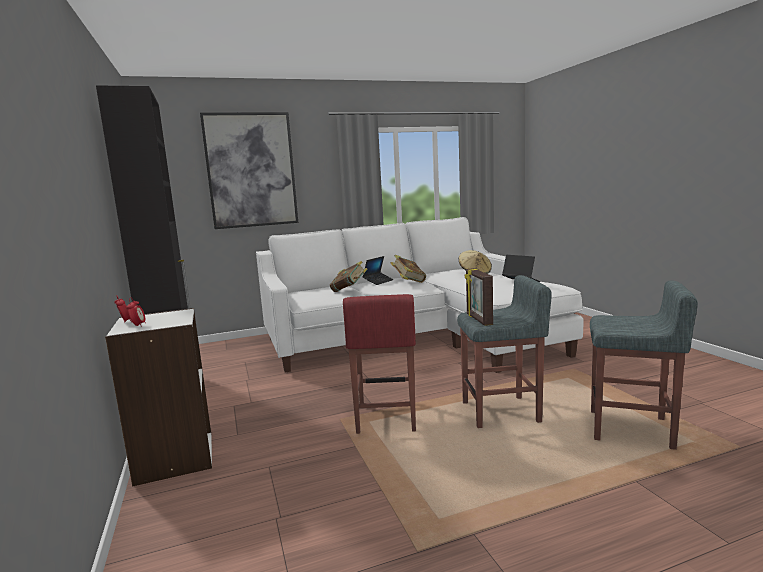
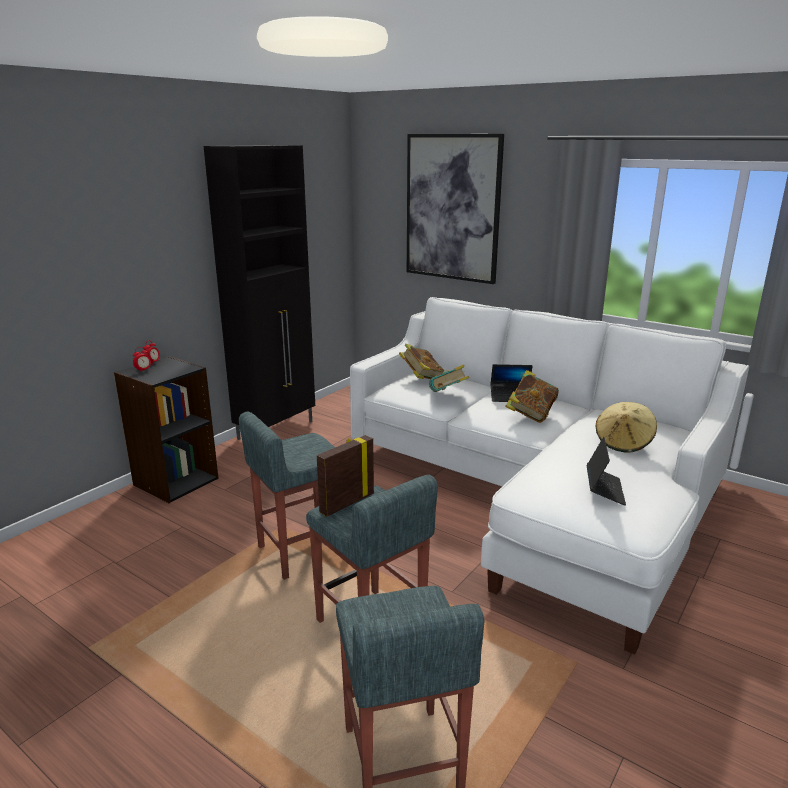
camera: 55 degrees right, 10 degrees up
white bookcase [105,308,212,487] -> black bookcase [114,356,219,503]
red stool [343,294,416,434] -> grey stool [239,412,335,580]
none -> book [399,344,444,379]

